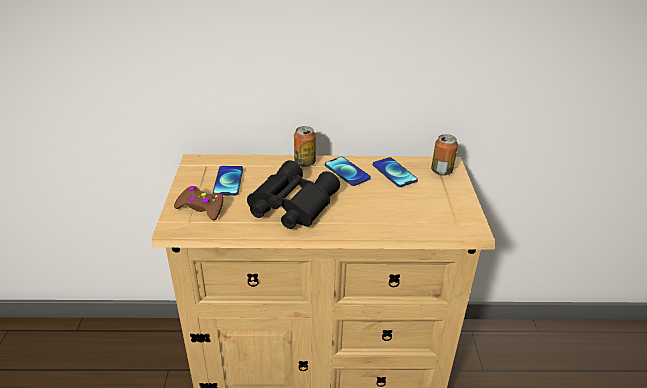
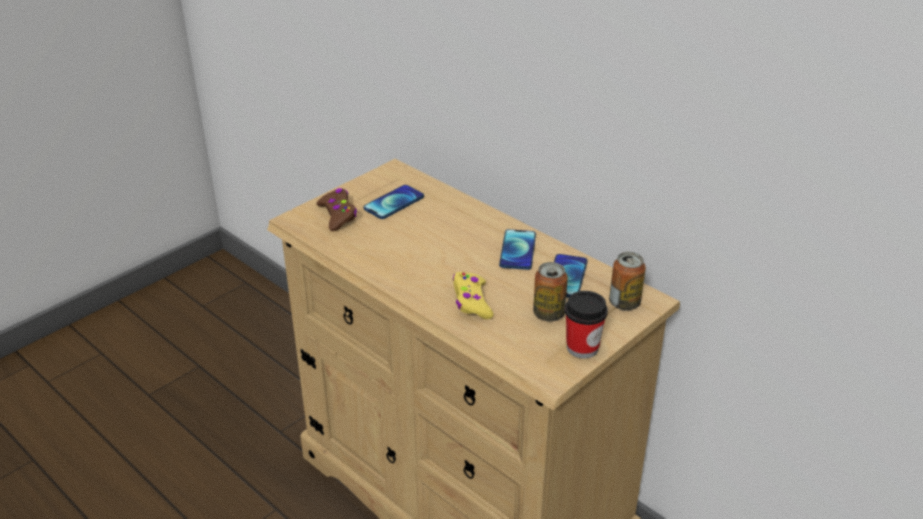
camera: 45 degrees right, 0 degrees up
black binoculars [247,160,340,229] -> none
can [294,126,316,167] -> can moved to [533,262,568,322]
none -> yellow game controller [453,272,493,319]
none -> cup [565,291,608,359]

